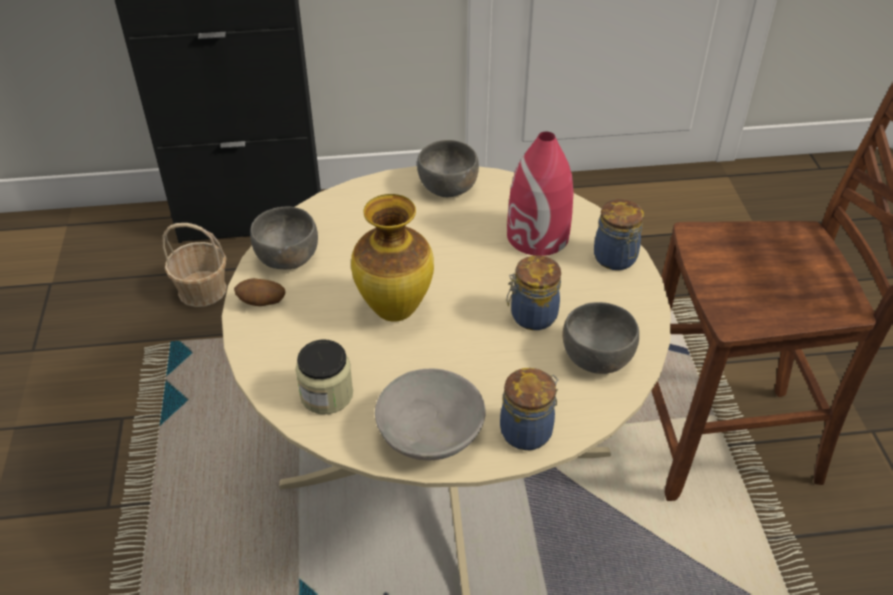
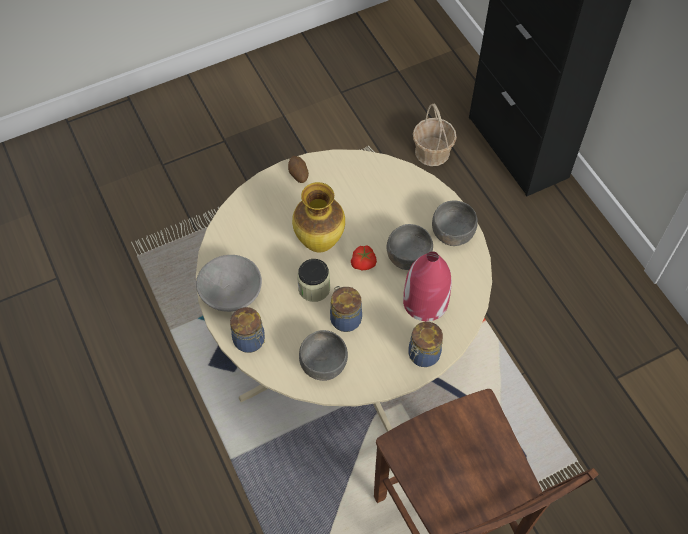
camera: 70 degrees right, 15 degrees up
grey bowl [250,207,318,269] -> grey bowl moved to [387,224,433,270]
jar [295,340,353,414] -> jar moved to [297,259,330,302]
none -> tomato [351,245,377,270]

